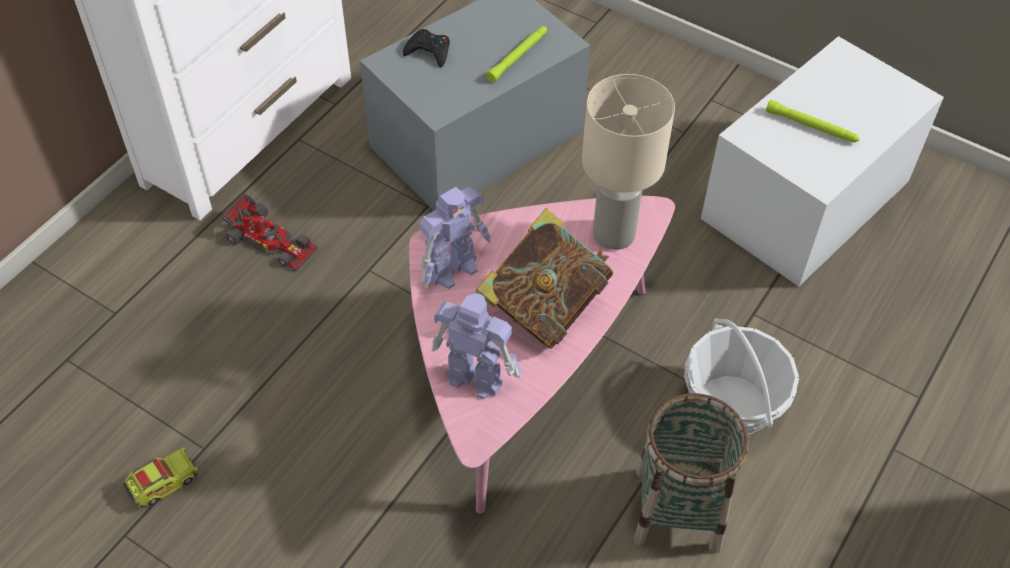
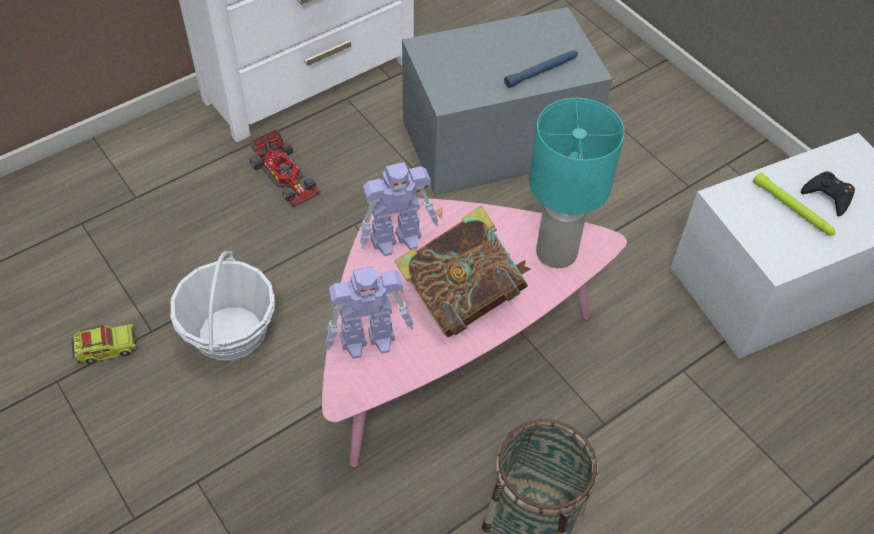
camera: 20 degrees right, 0 degrees up
black game controller [403,29,450,67] -> black game controller moved to [801,171,855,216]
toy robot [432,293,521,399] -> toy robot turned 120 degrees clockwise [326,266,413,359]
green flashlight [486,26,547,82] -> blue flashlight [504,51,578,88]
beige table lamp [582,74,675,250] -> turquoise table lamp [529,98,625,268]
basket [684,318,799,434] -> basket moved to [170,251,275,361]

